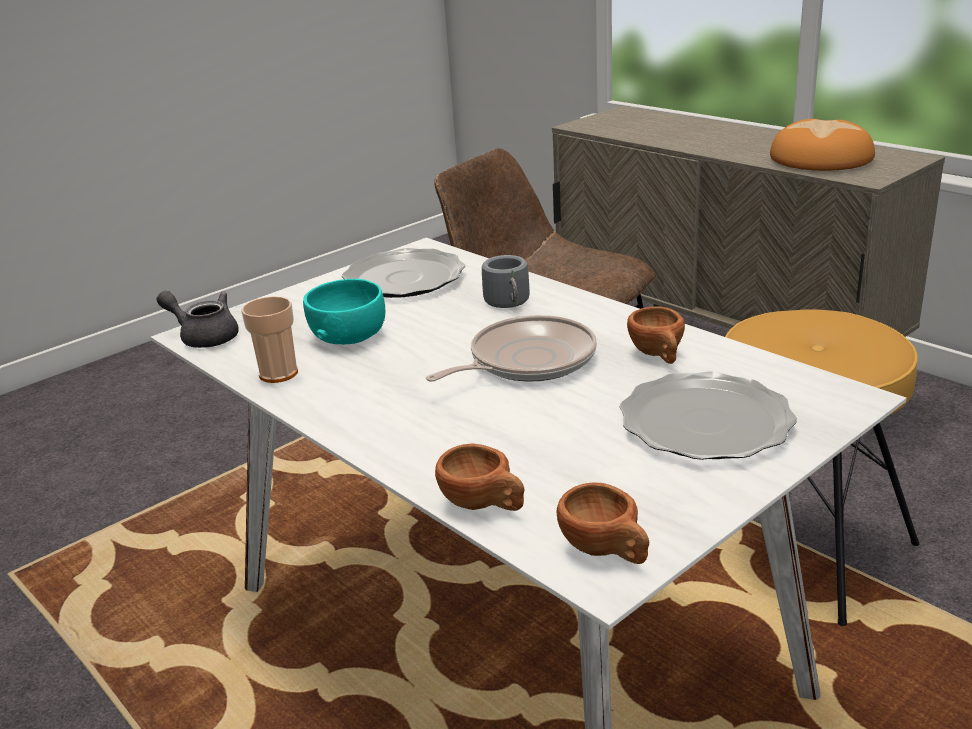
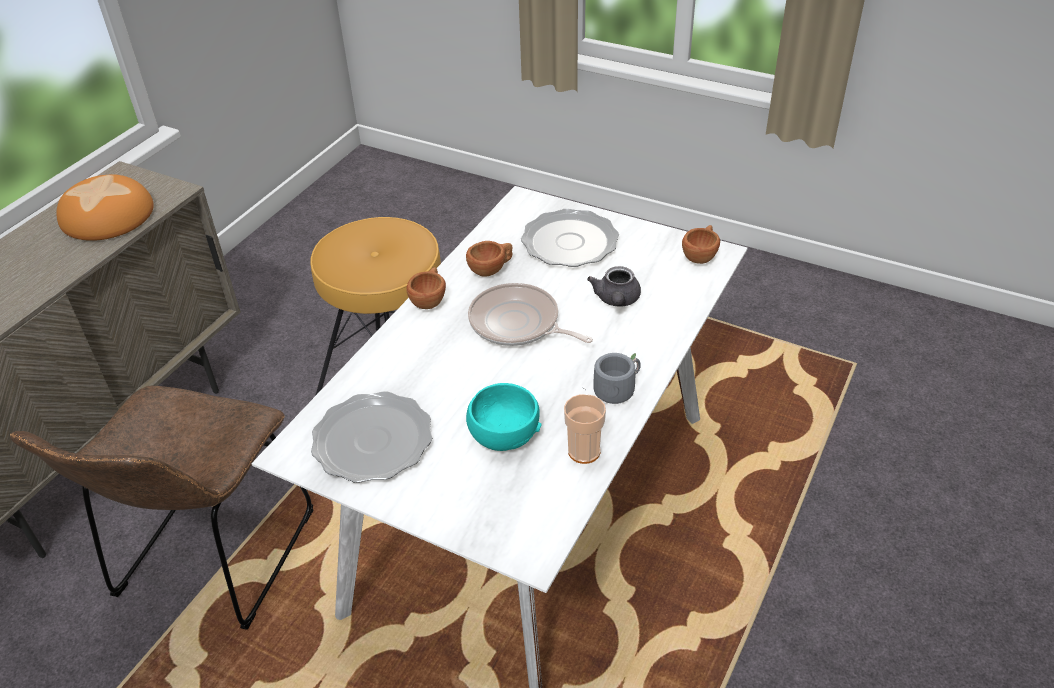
camera: 110 degrees left, 15 degrees up
grey teapot [157,291,239,348] -> grey teapot moved to [587,266,641,307]
brown cup [435,443,524,511] -> brown cup moved to [406,267,446,309]
grey mug [482,255,530,308] -> grey mug moved to [581,353,641,404]

